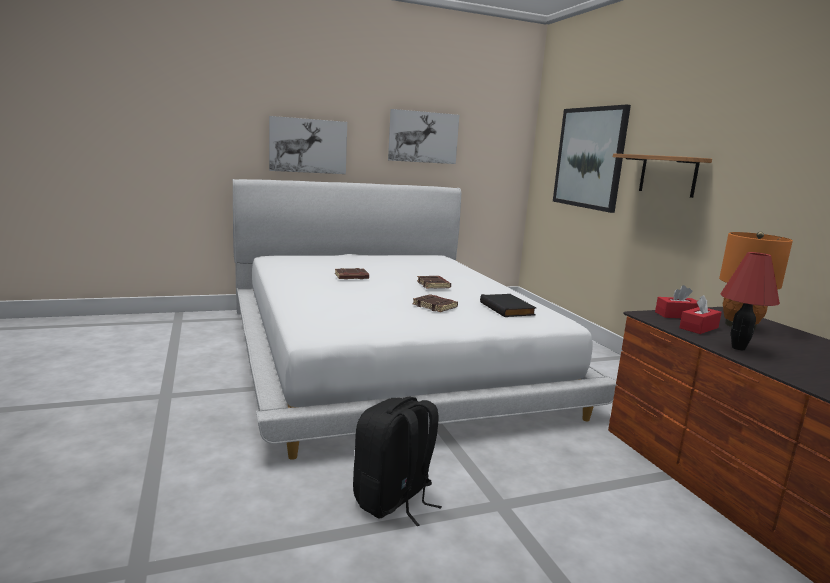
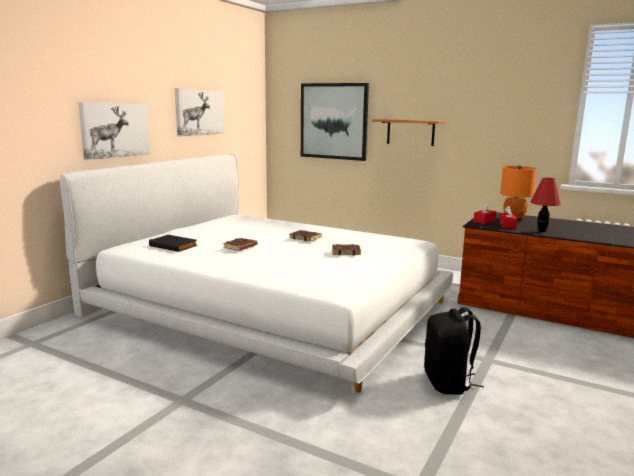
camera: 40 degrees left, 0 degrees up
black book [480,294,536,317] -> black book moved to [149,235,198,252]

